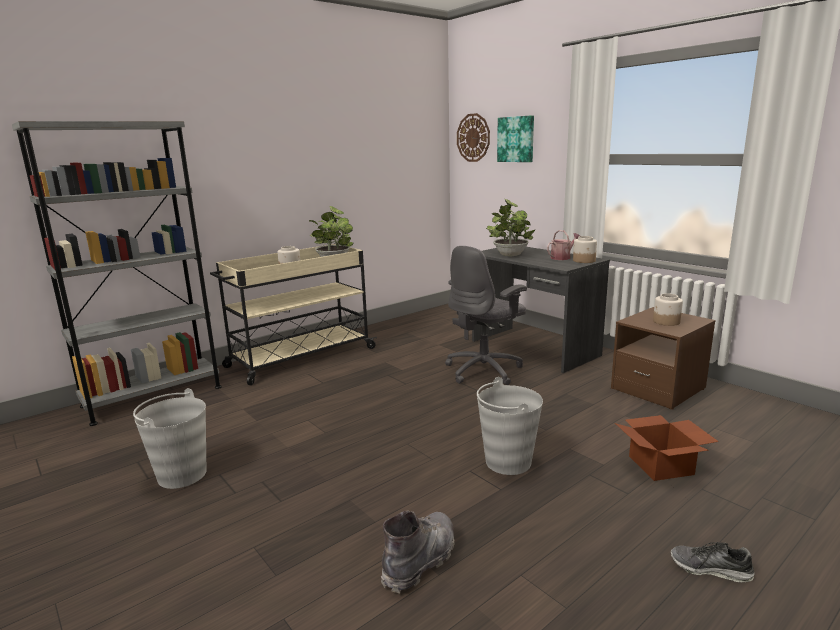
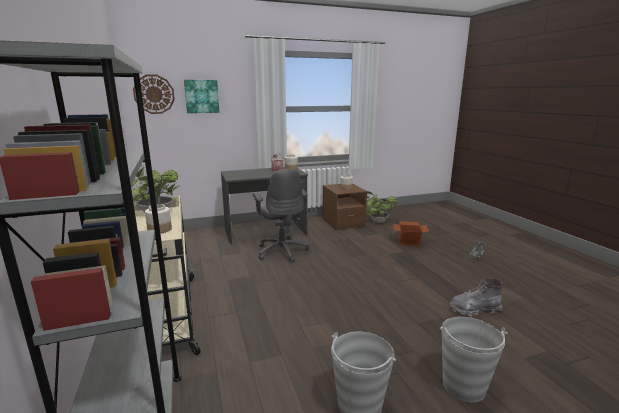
camera: 70 degrees left, 0 degrees up
grey boot [381,510,455,593] -> grey boot turned 60 degrees counterclockwise [450,278,503,316]
grey bucket [477,377,543,475] -> grey bucket moved to [440,317,508,403]
potted plant [486,199,535,256] -> potted plant moved to [366,191,398,223]

